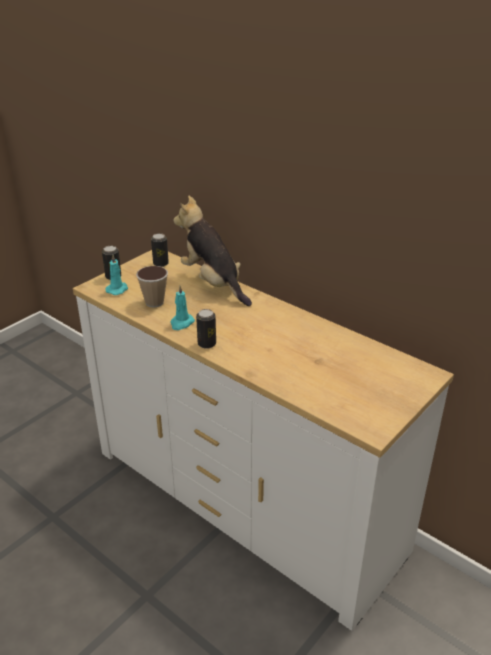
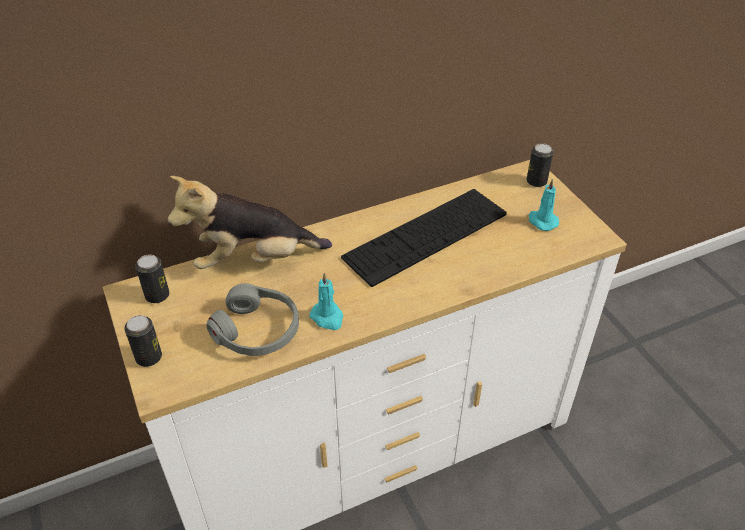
camera: 65 degrees left, 10 degrees up
turquoise candle [105,255,128,295] -> turquoise candle moved to [529,179,559,231]
cup [136,266,168,307] -> grey headphones [206,283,299,356]
can [196,309,216,349] -> can moved to [527,143,553,187]
none -> keyboard [341,189,507,287]

